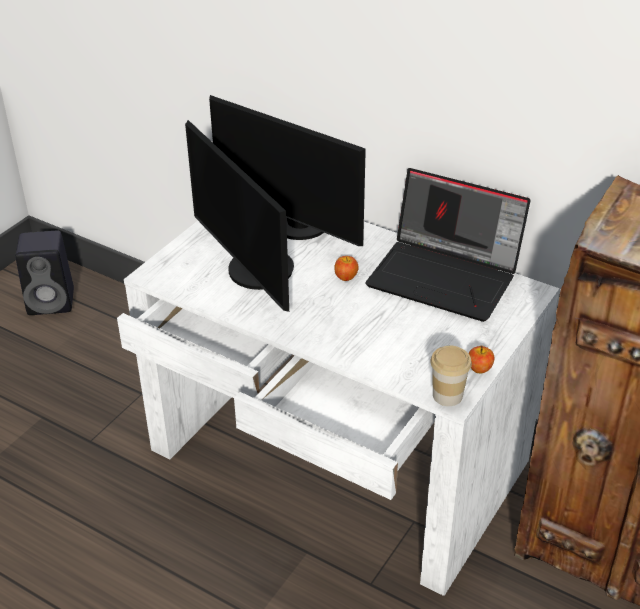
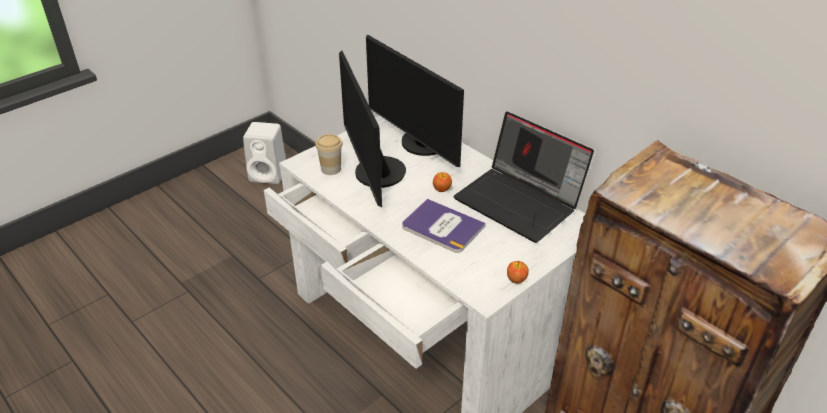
camera: 15 degrees right, 0 degrees up
black speaker [16,231,74,315] -> white speaker [243,122,286,184]
cup [430,346,472,406] -> cup moved to [315,134,343,175]
none -> book [402,199,486,253]

